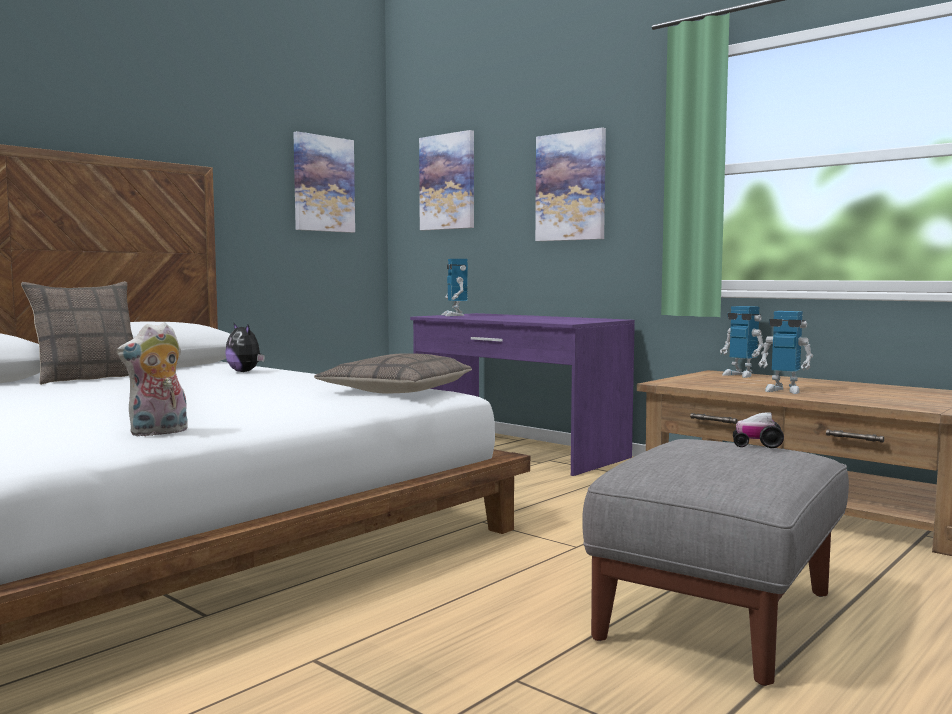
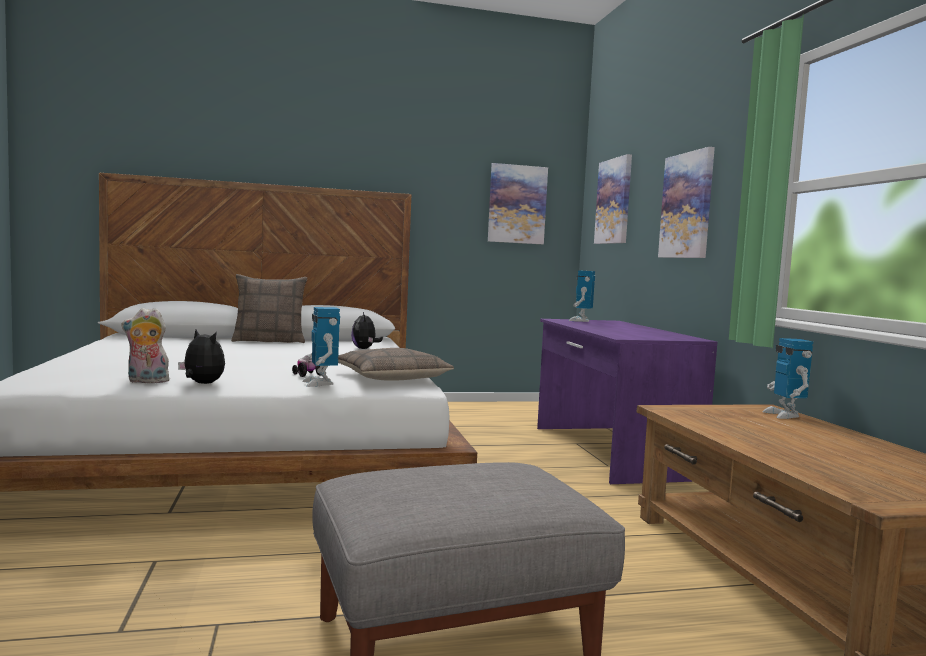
camera: 35 degrees right, 0 degrees up
toy car [733,412,784,448] -> toy car moved to [292,354,323,377]
toy robot [758,311,813,394] -> toy robot moved to [302,307,340,387]
none -> plush toy [178,330,225,384]

